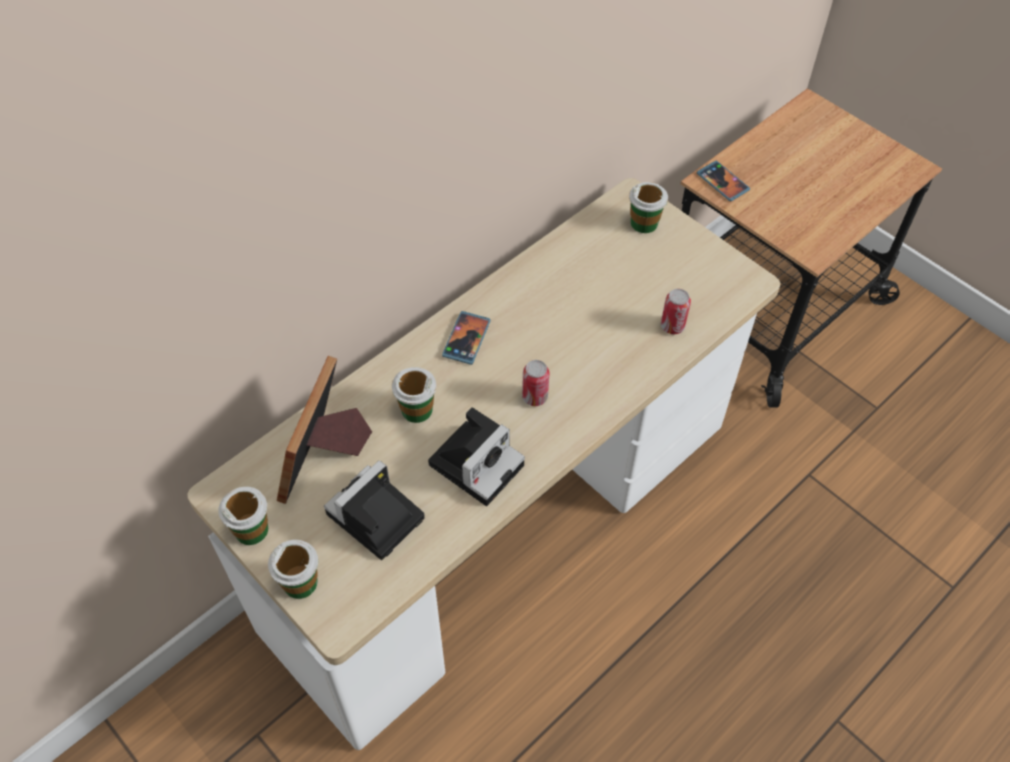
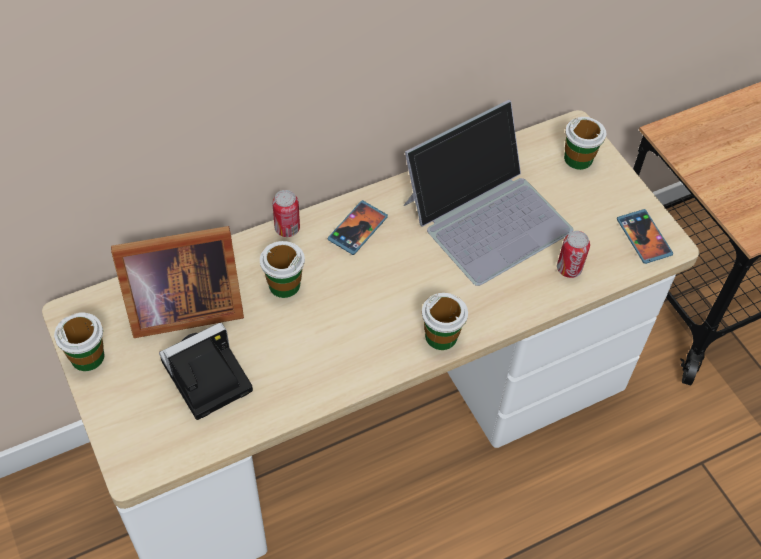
camera: 15 degrees right, 0 degrees up
cup [268,540,318,599] -> cup moved to [422,293,468,350]
picture frame [277,356,372,504] -> picture frame turned 135 degrees counterclockwise [111,226,244,338]
camera [428,407,525,506] -> none
can [522,360,549,406] -> can moved to [272,190,300,237]
phone [697,161,750,201] -> phone moved to [617,209,673,264]
none -> laptop [404,100,573,286]

